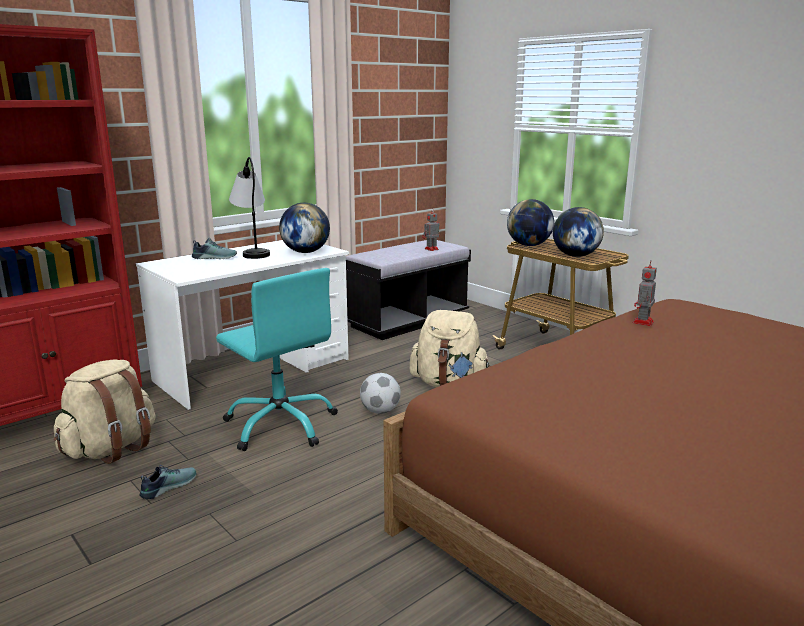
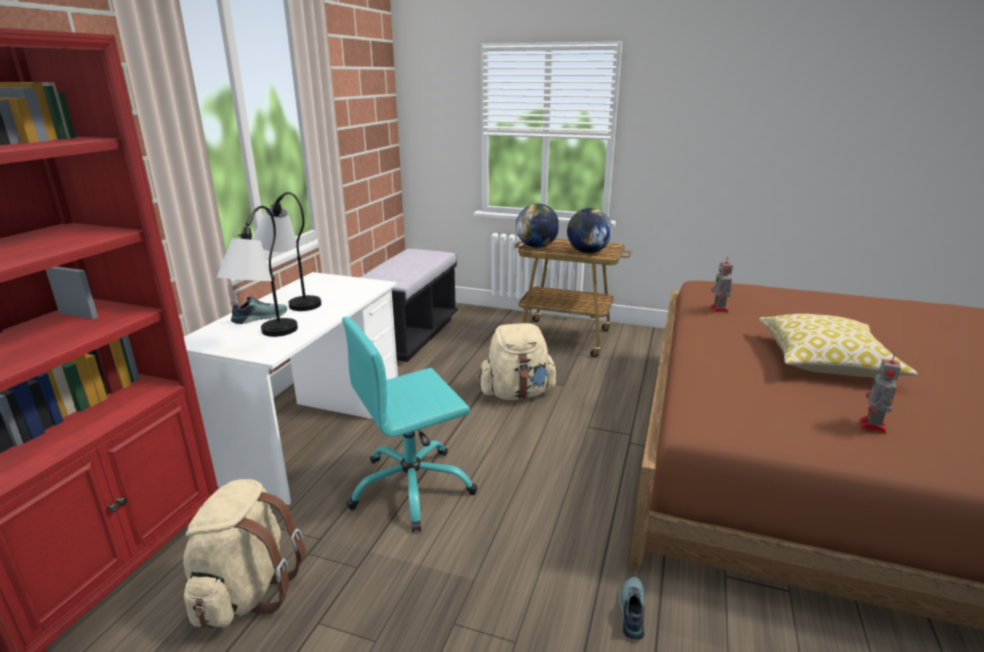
camera: 30 degrees left, 5 degrees up
shoe [140,465,196,499] -> shoe moved to [619,577,646,639]
turquoise office chair [216,268,338,451] -> turquoise office chair turned 135 degrees clockwise [342,317,478,532]
globe [279,203,330,253] -> none
football [360,373,401,414] -> none
toy robot [422,208,439,251] -> toy robot moved to [859,353,901,434]
none -> table lamp [217,206,298,337]
none -> pillow [759,314,918,377]

